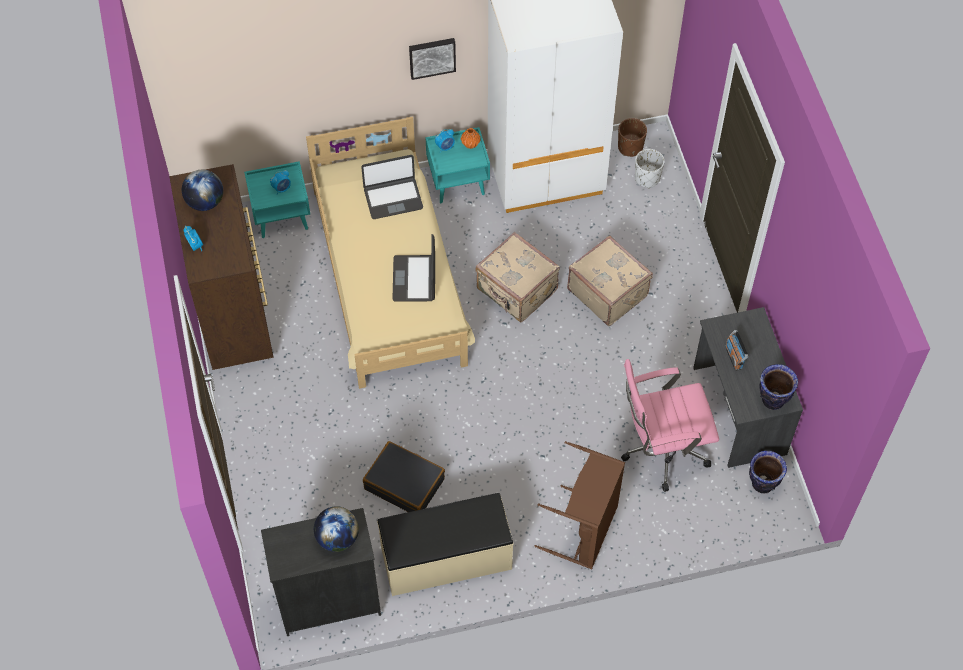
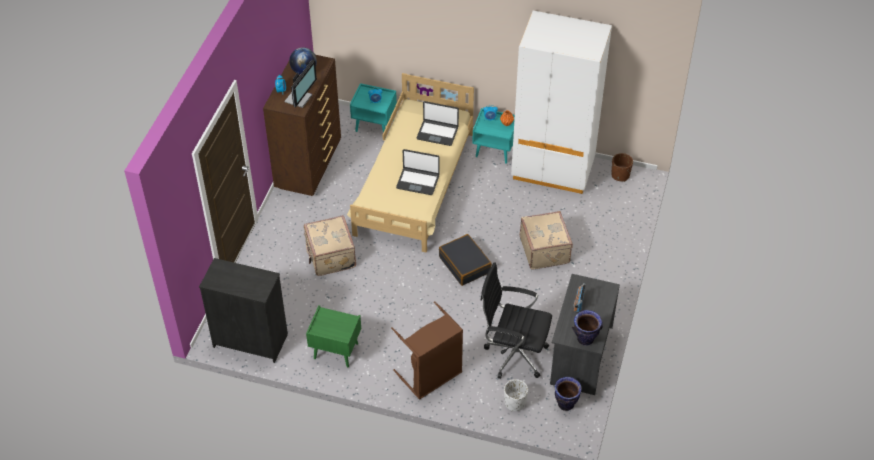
camera: 30 degrees right, 10 degrees down
globe [314,506,359,552] -> none
black suitcase [363,441,445,512] -> black suitcase moved to [439,234,492,286]
beige bench [377,493,514,596] -> green nightstand [306,305,361,367]
laptop [393,234,435,302] -> laptop turned 105 degrees counterclockwise [396,149,440,195]
picture [409,38,456,80] -> none
beige suitcase [475,232,560,322] -> beige suitcase moved to [304,215,356,276]
pink office chair [621,359,719,492] -> black office chair [481,262,552,379]
white planter [635,149,664,188] -> white planter moved to [504,379,528,411]
none -> monitor [285,59,317,108]

